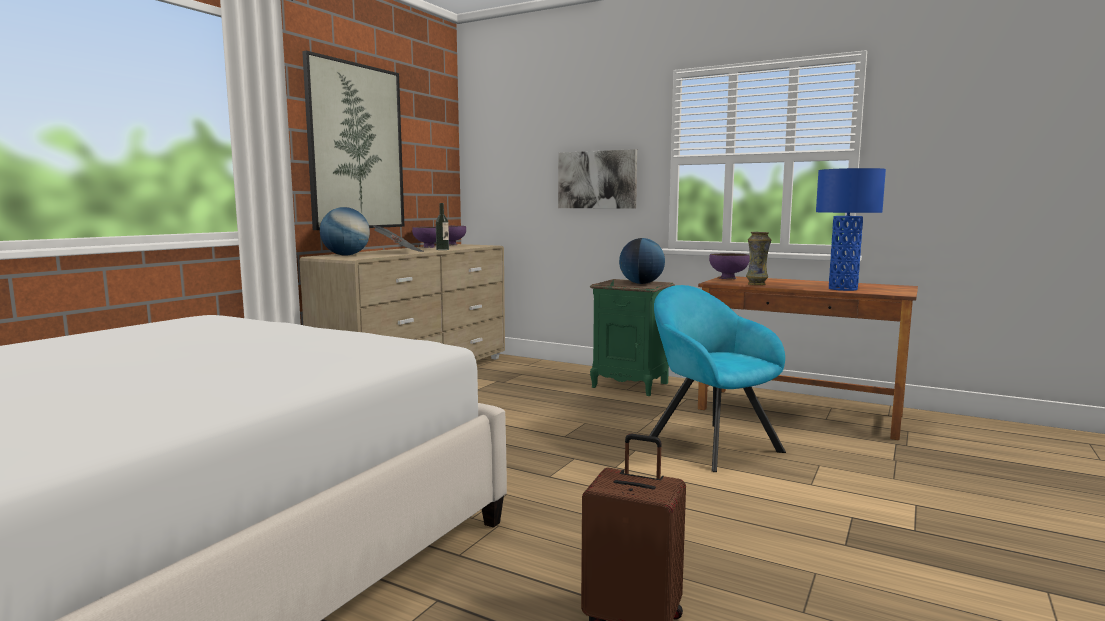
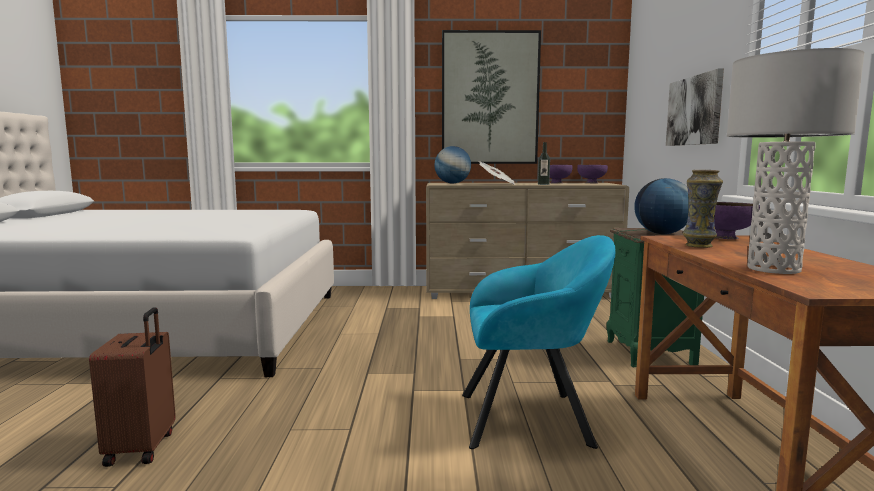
camera: 60 degrees right, 0 degrees up
turquoise armchair [649,285,786,472] -> turquoise armchair turned 60 degrees clockwise [462,235,615,449]
blue table lamp [816,168,886,291] -> white table lamp [727,48,864,274]

